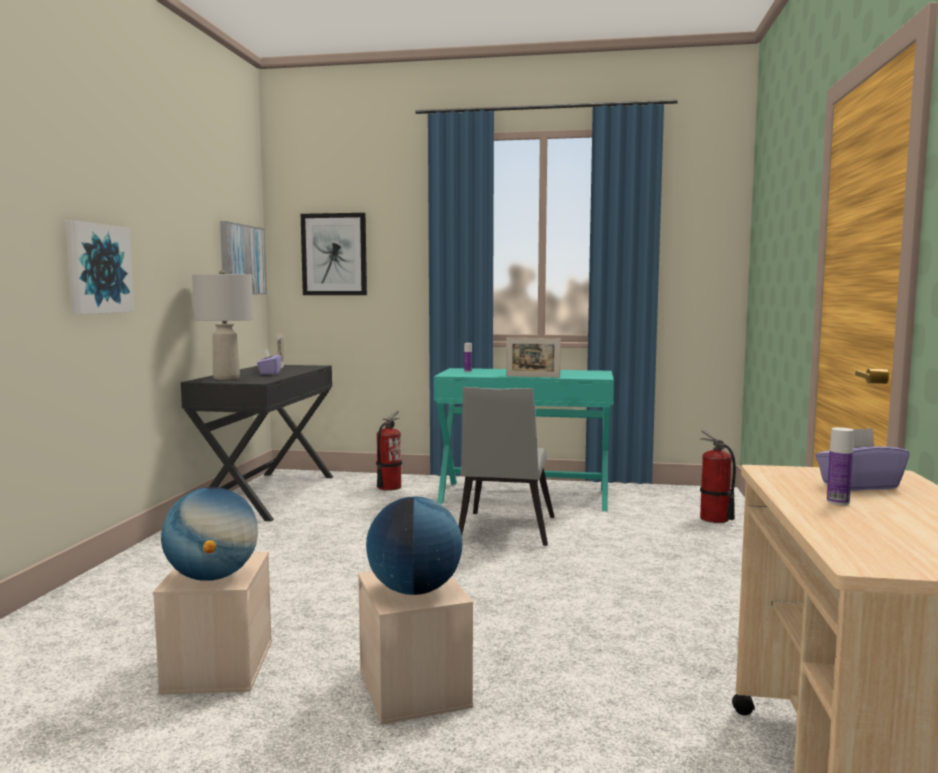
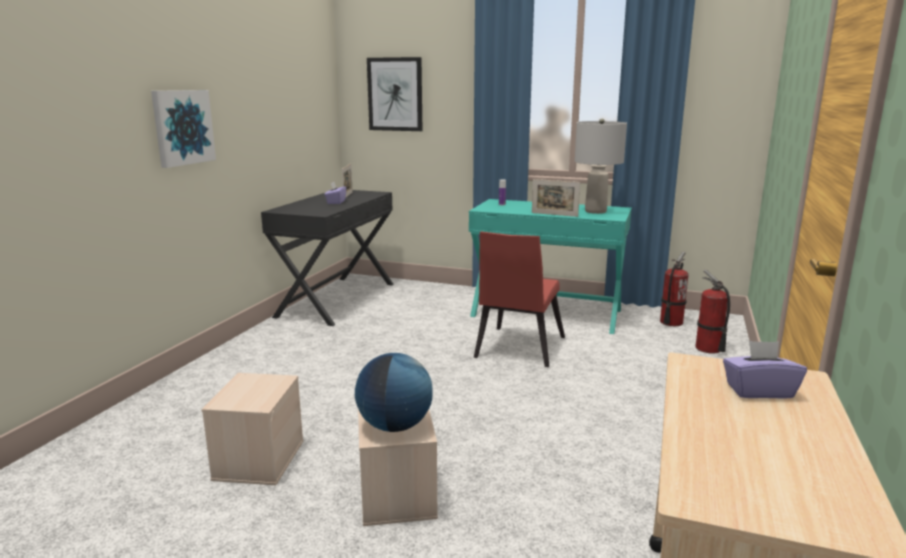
camera: 10 degrees right, 10 degrees up
globe [161,487,258,581] -> none
grey table lamp [192,270,254,380] -> grey table lamp moved to [575,119,627,214]
picture [220,221,267,294] -> none
fire extinguisher [376,411,402,491] -> fire extinguisher moved to [660,251,689,326]
grey chair [459,387,554,546] -> red chair [474,232,565,367]
bottle [827,427,854,505] -> none

